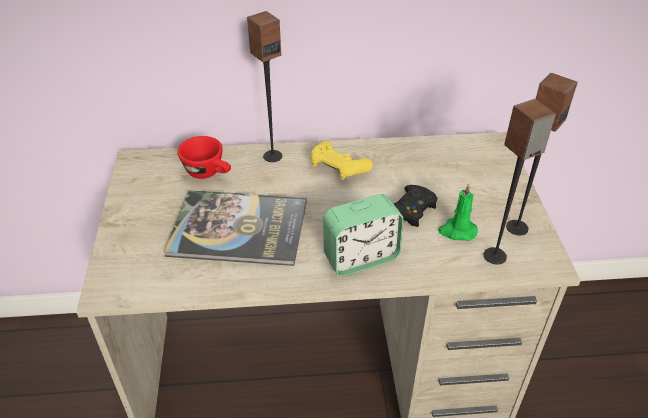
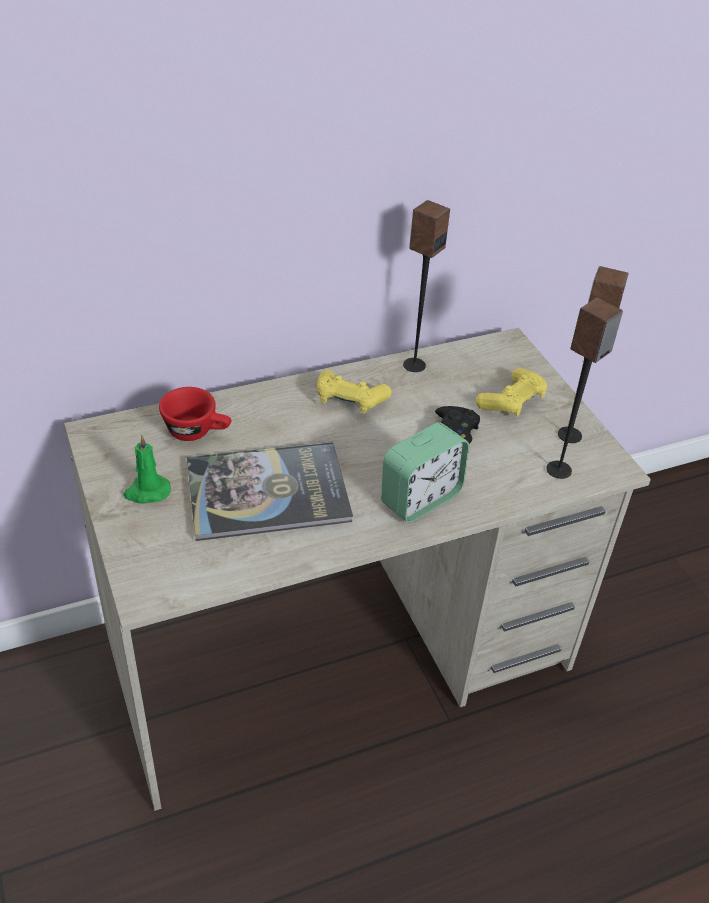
camera: 20 degrees left, 0 degrees up
speaker [247,11,282,162] -> speaker moved to [403,200,450,372]
green candle [438,183,478,241] -> green candle moved to [123,435,171,504]
none -> yellow game controller [476,368,547,417]

